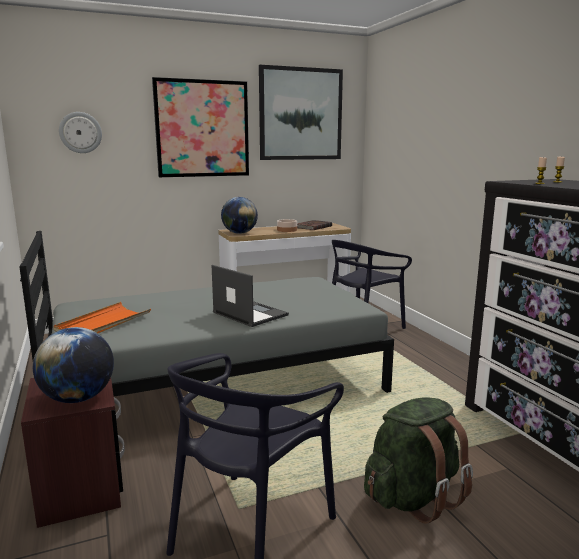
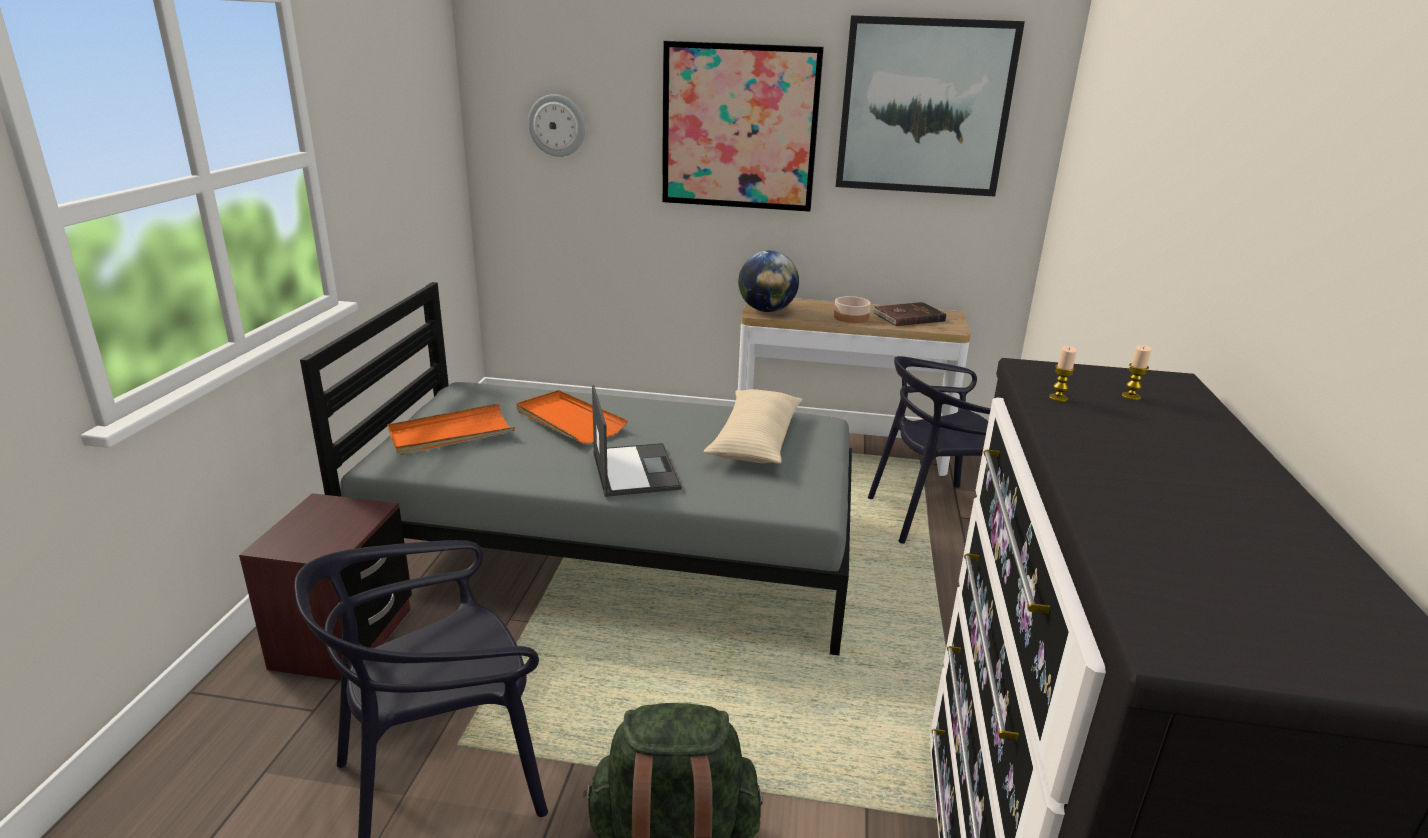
camera: 30 degrees right, 10 degrees up
globe [33,327,114,403] -> none
none -> orange tray [516,390,628,444]
none -> beige pillow [704,389,802,464]

